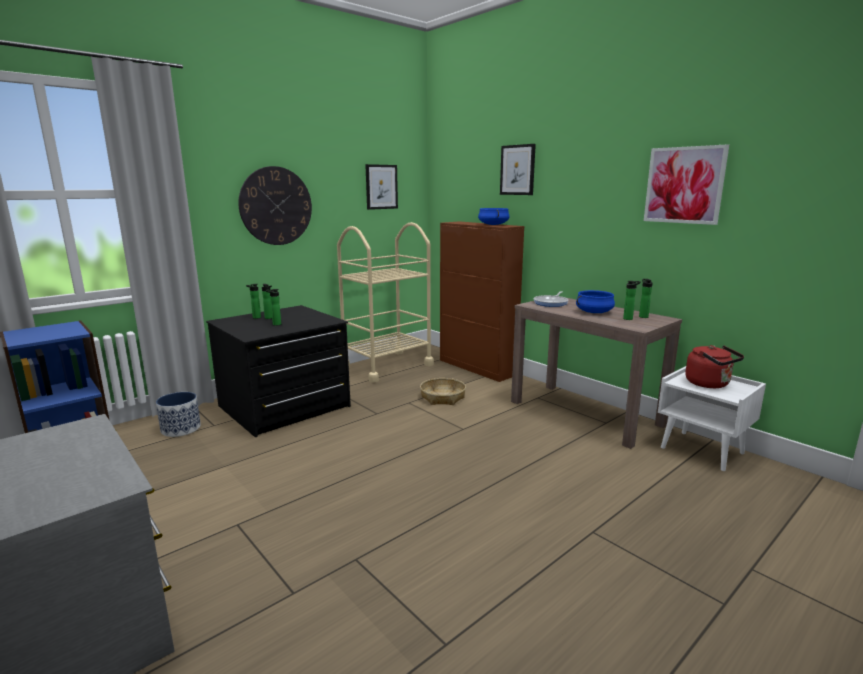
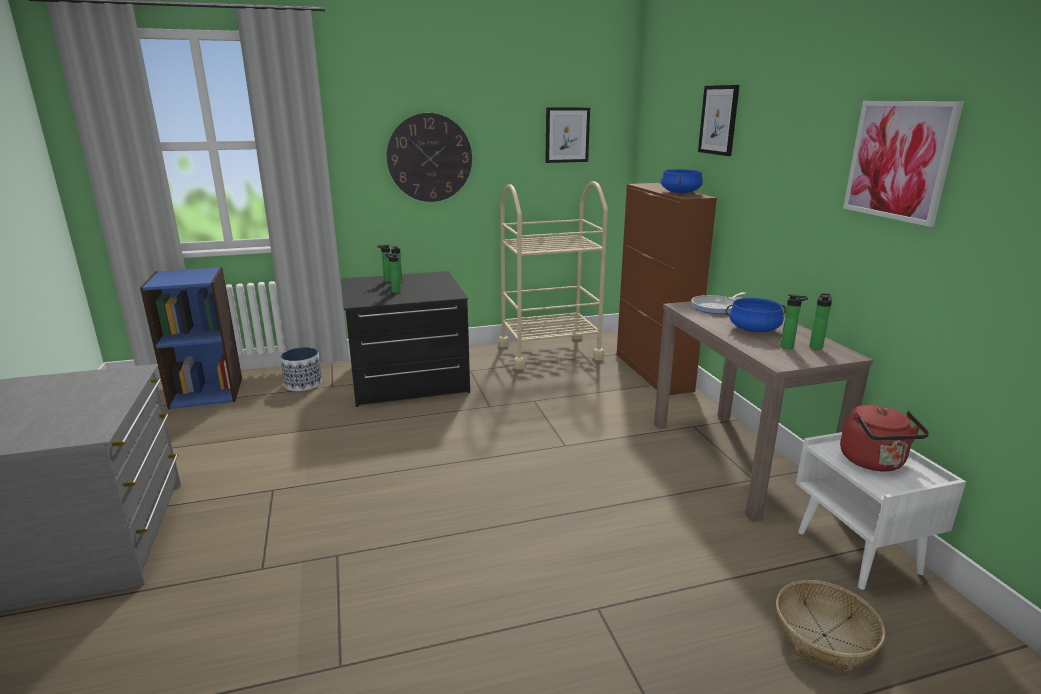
camera: 25 degrees right, 5 degrees up
basket [420,378,466,405] -> basket moved to [776,580,885,673]

